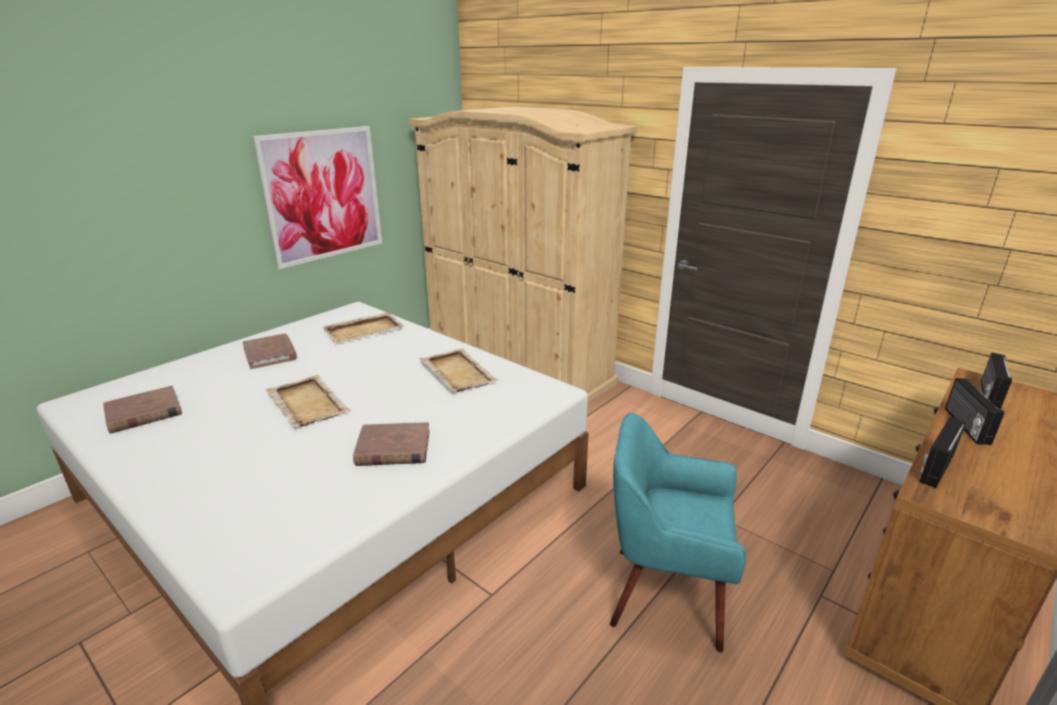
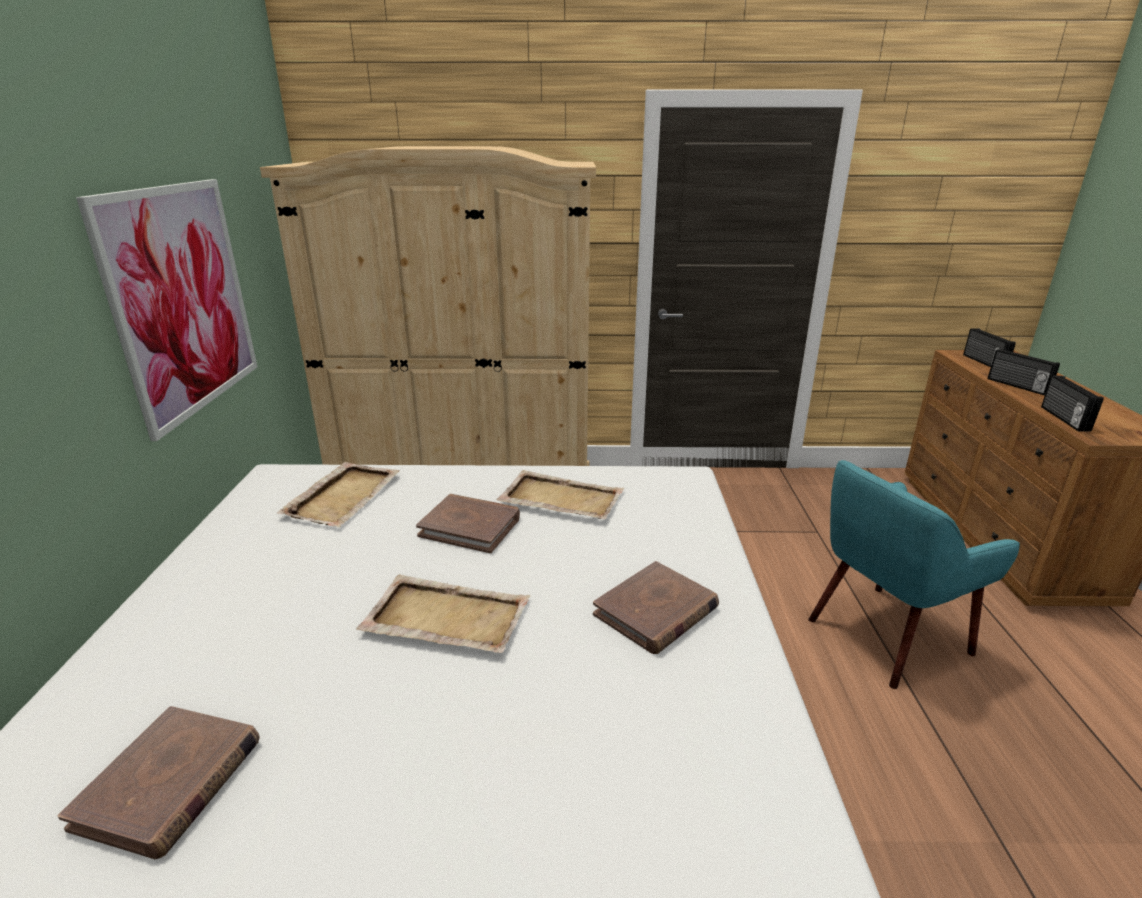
camera: 40 degrees left, 0 degrees up
brown book [242,334,297,369] -> brown book moved to [416,494,520,553]

